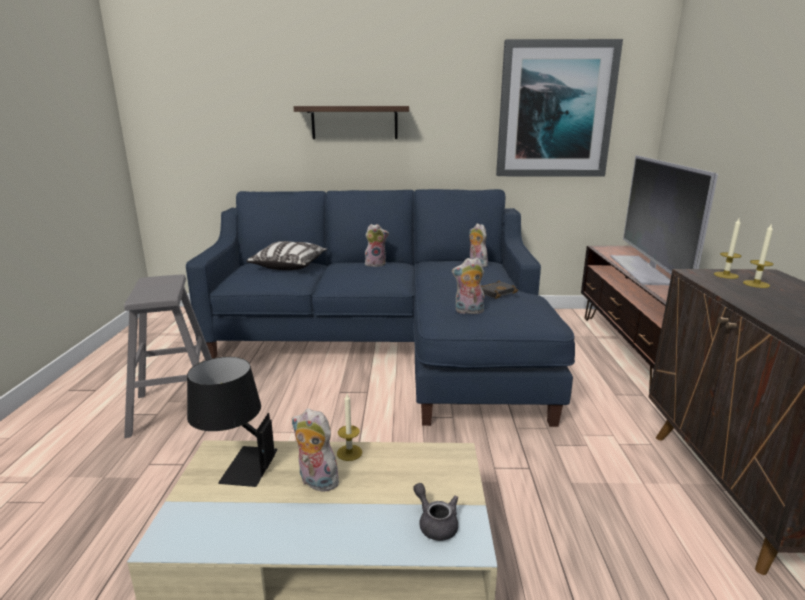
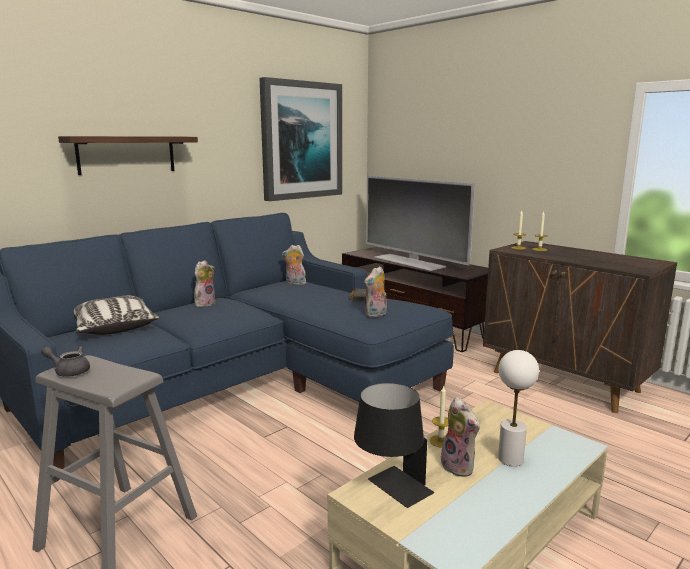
camera: 45 degrees left, 5 degrees down
plush toy [292,408,341,492] -> plush toy turned 105 degrees counterclockwise [441,397,480,477]
grey teapot [413,483,458,541] -> grey teapot moved to [41,346,90,377]
none -> white table lamp [498,350,539,466]

